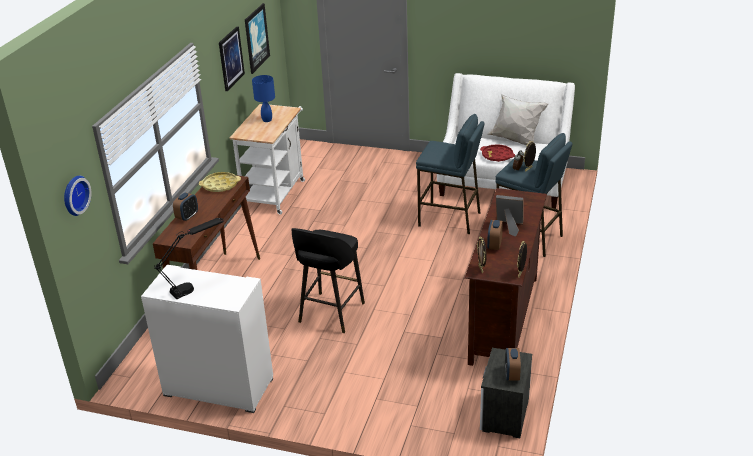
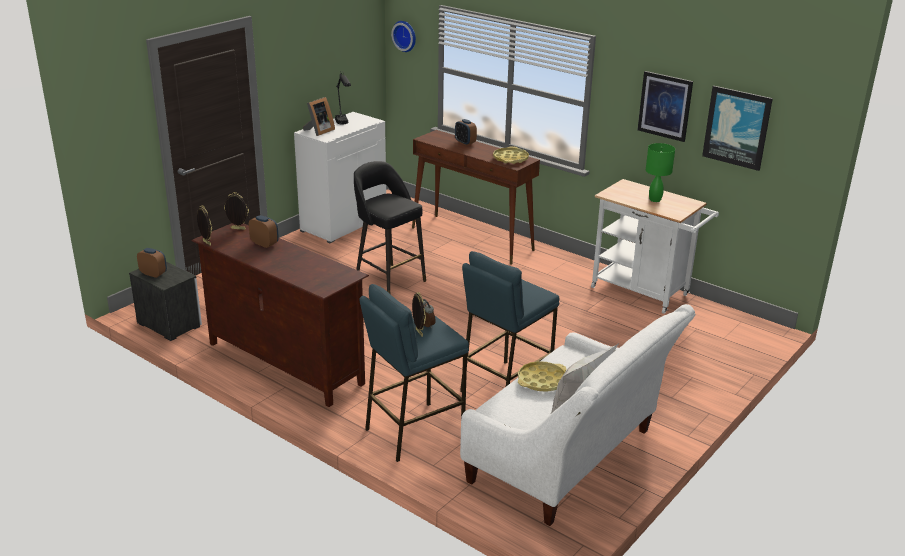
camera: 110 degrees right, 5 degrees down
blue table lamp [252,75,275,122] -> green table lamp [646,143,675,202]
red tray [480,144,515,162] -> yellow tray [518,361,567,392]
picture frame [496,195,524,237] -> picture frame moved to [303,97,335,136]

